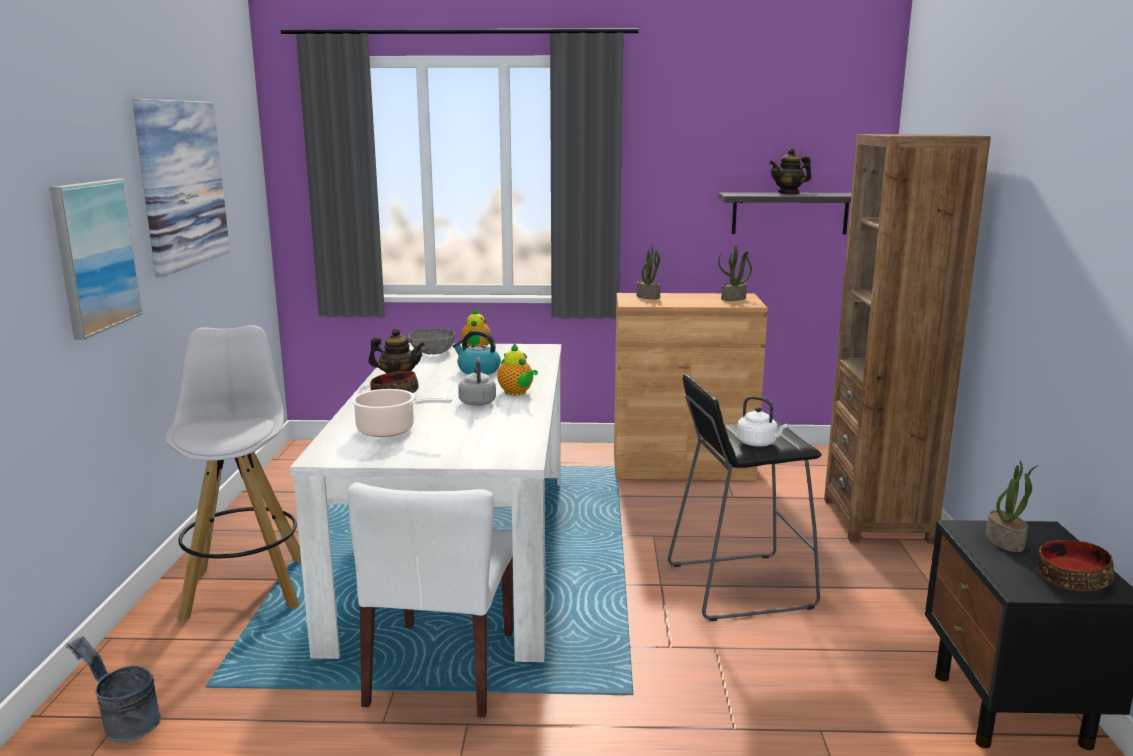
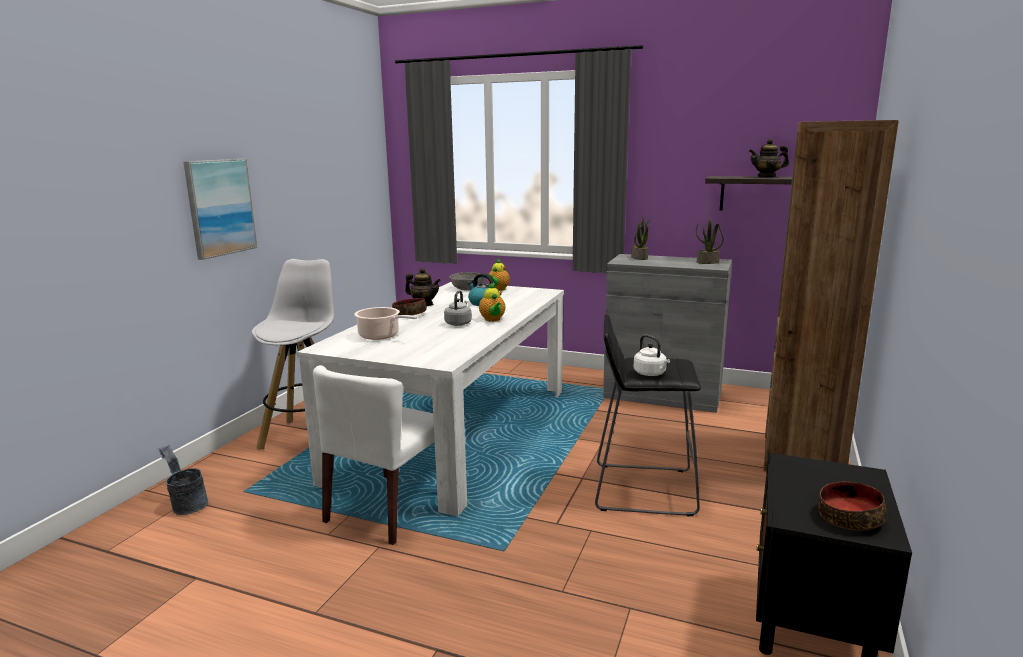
camera: 20 degrees right, 0 degrees up
picture [132,99,230,277] -> none
brown cabinet [614,293,768,480] -> grey cabinet [603,254,732,413]
potted plant [986,461,1038,552] -> none

